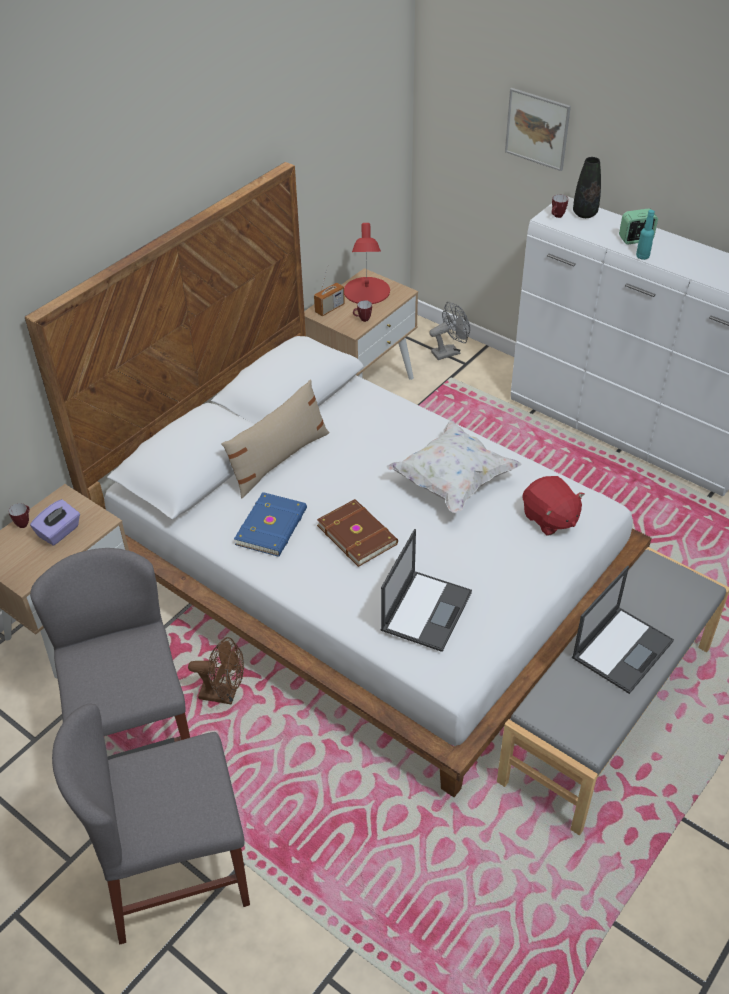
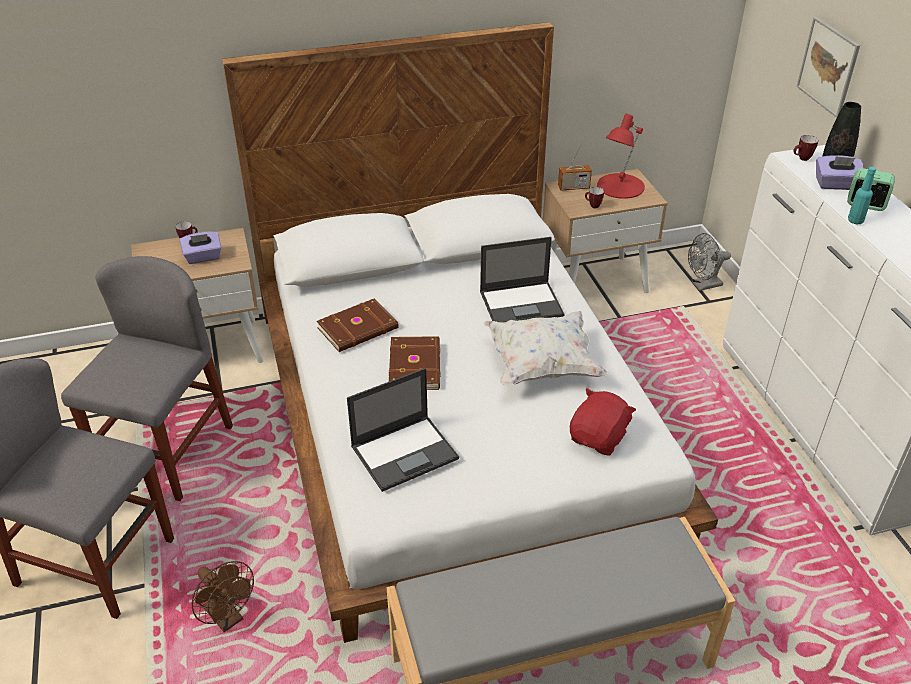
camera: 35 degrees right, 5 degrees down
brown fan [188,637,244,704] -> brown fan moved to [192,561,254,632]
beige pillow [221,380,330,499] -> none
blue book [234,492,307,557] -> brown book [316,298,399,352]
grey fan [429,302,470,360] -> grey fan turned 150 degrees clockwise [688,233,731,291]
red plush toy [522,476,585,536] -> red plush toy turned 150 degrees counterclockwise [570,388,636,456]
laptop [572,566,674,694] -> laptop moved to [480,237,565,322]
none -> purple tissue box [816,155,863,190]

